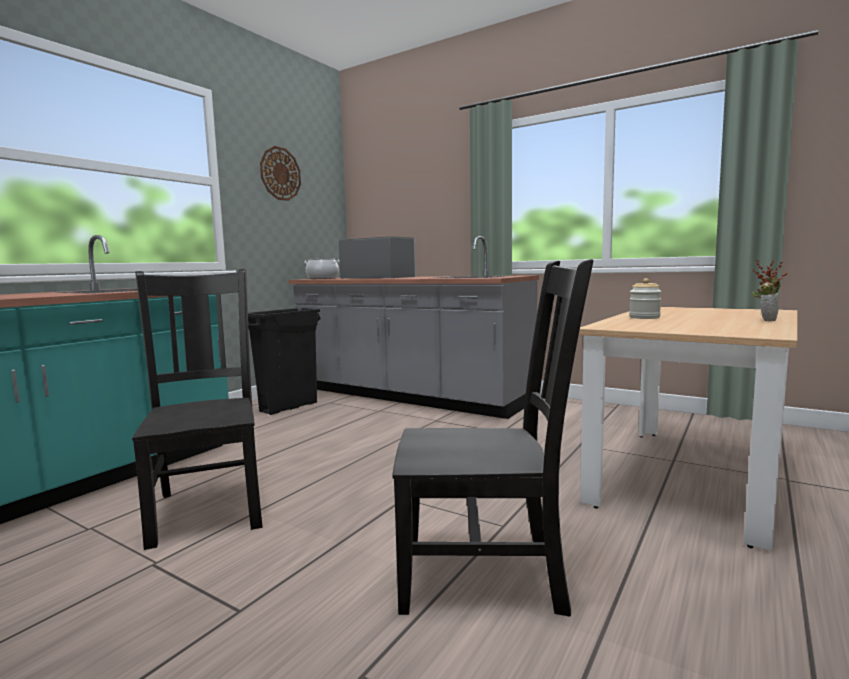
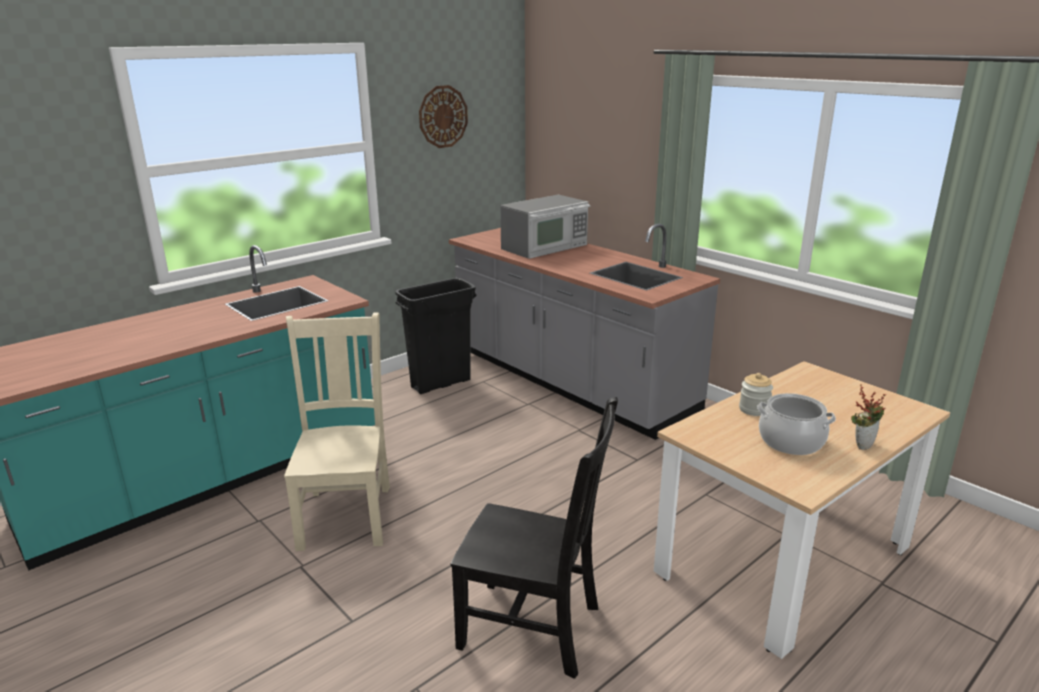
camera: 15 degrees right, 15 degrees up
black chair [132,269,263,550] -> beige chair [284,313,390,551]
cooking pot [304,258,340,279] -> cooking pot moved to [757,393,836,455]
microwave [339,236,416,279] -> microwave turned 90 degrees clockwise [500,195,590,259]

